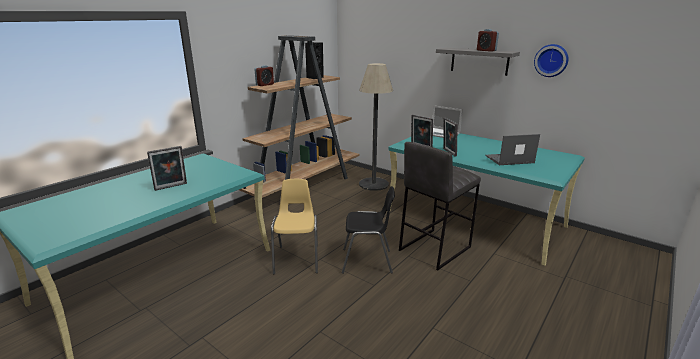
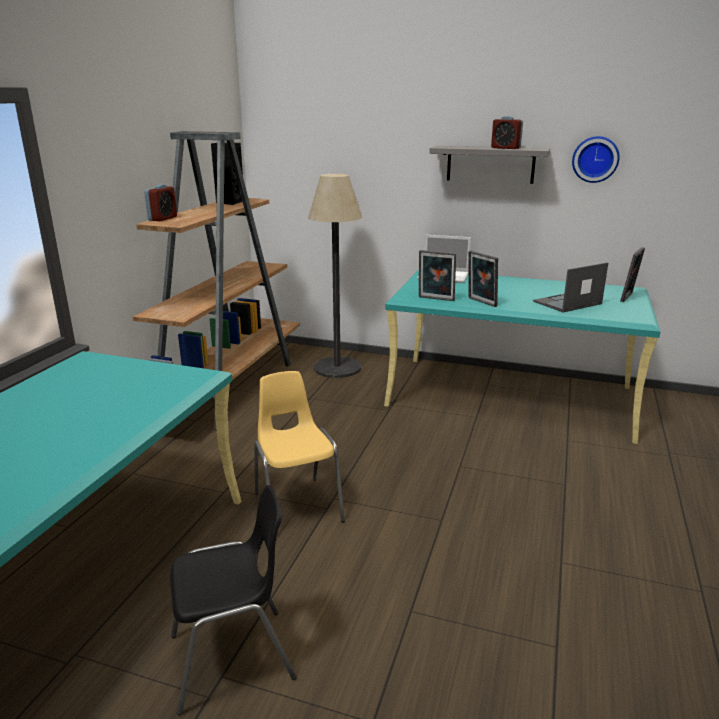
camera: 20 degrees left, 0 degrees up
picture frame [147,146,187,191] -> picture frame moved to [620,247,645,302]
black chair [342,186,395,274] -> black chair moved to [170,485,297,715]
grey stool [399,142,480,270] -> none

